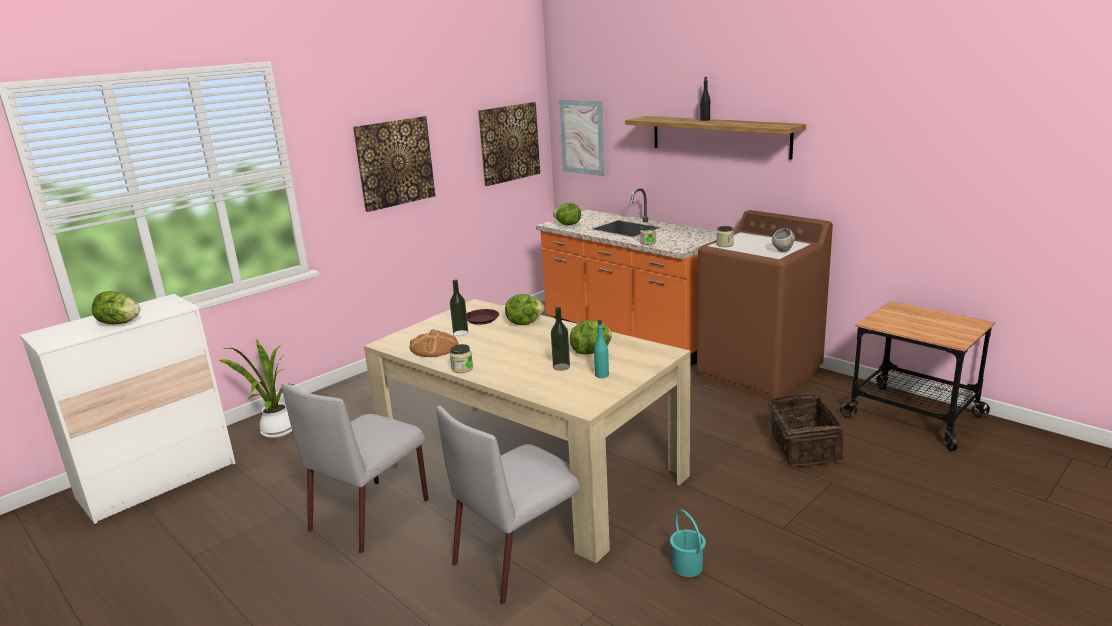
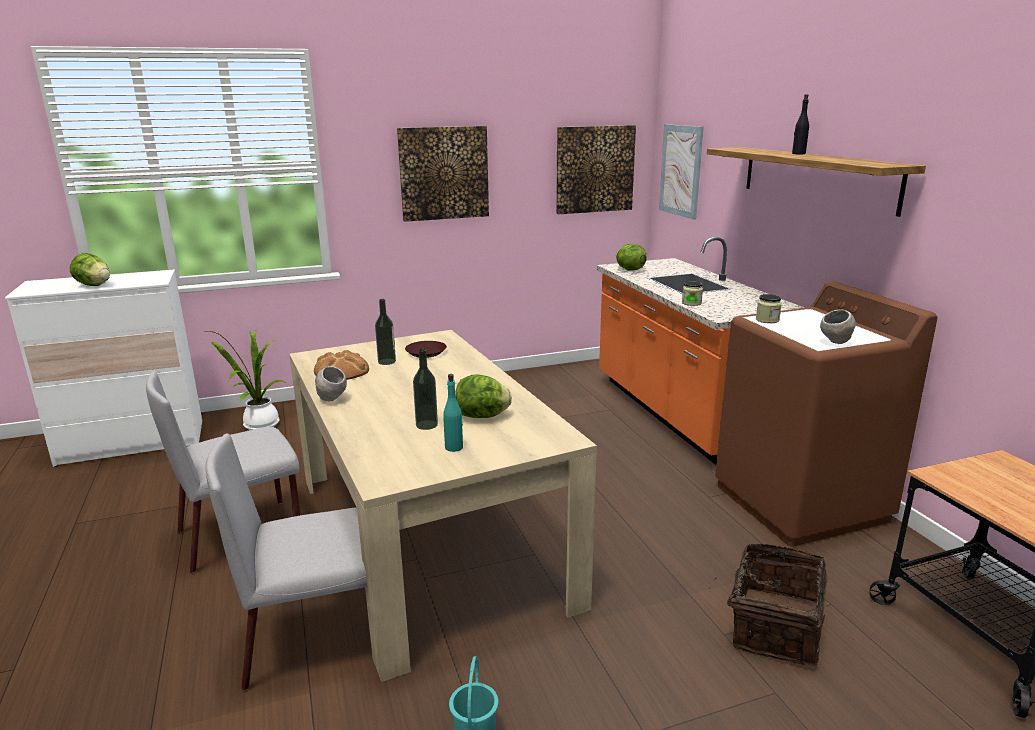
camera: 25 degrees right, 0 degrees up
jar [450,344,473,373] -> grey bowl [315,366,347,401]
lettuce [505,294,544,325] -> none

